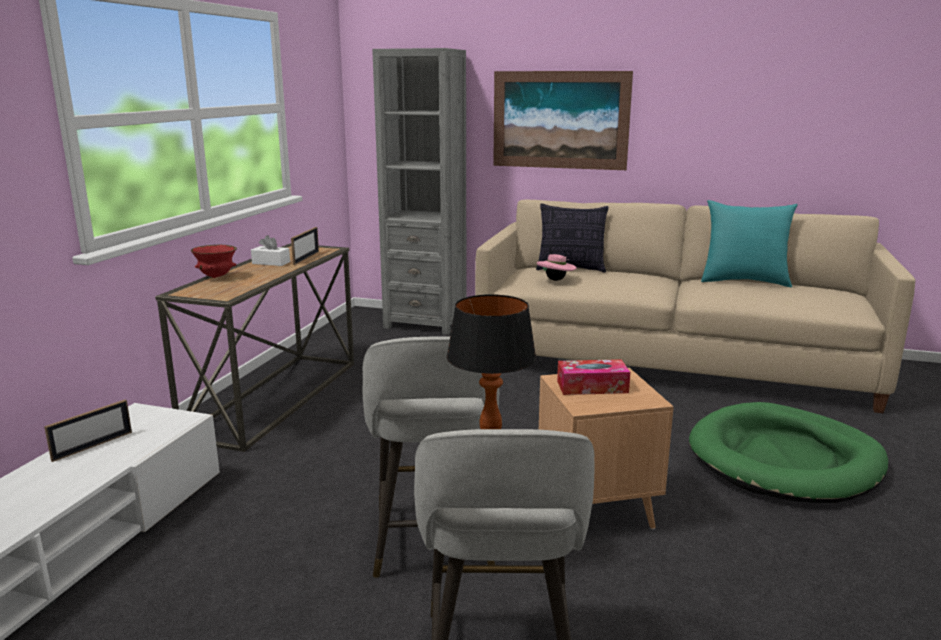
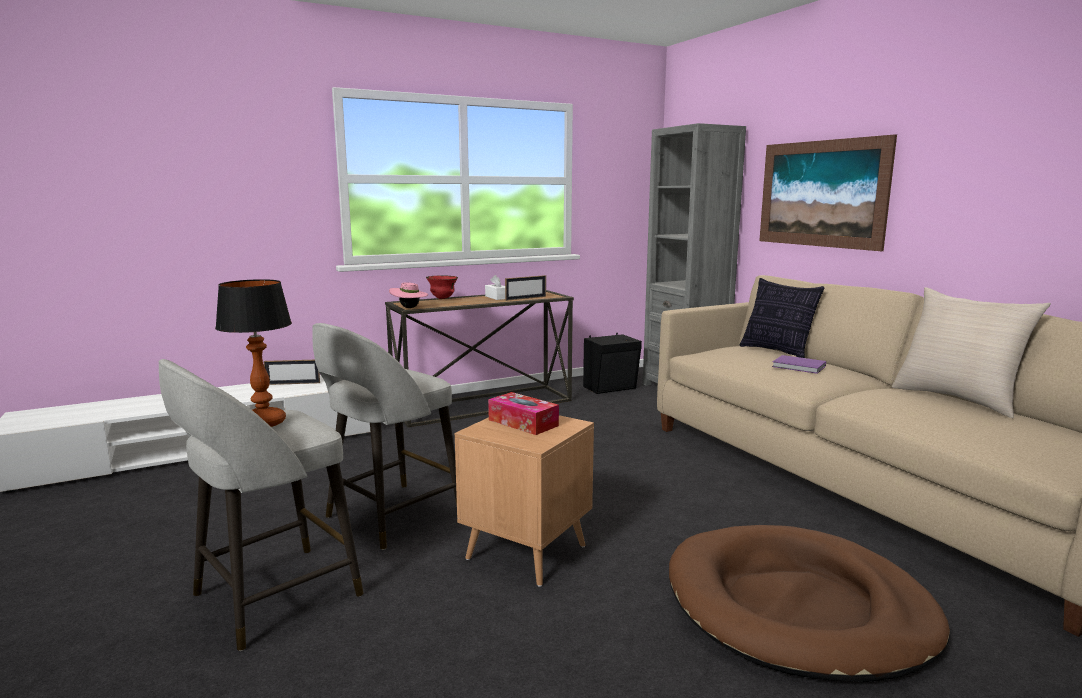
camera: 45 degrees right, 5 degrees down
pink hat [537,254,577,281] -> pink hat moved to [389,282,428,308]
green dog bed [689,402,888,503] -> brown dog bed [669,525,950,682]
turquoise pillow [701,200,798,288] -> beige pillow [892,287,1051,418]
none -> black speaker [583,333,642,394]
none -> purple book [772,355,826,374]

